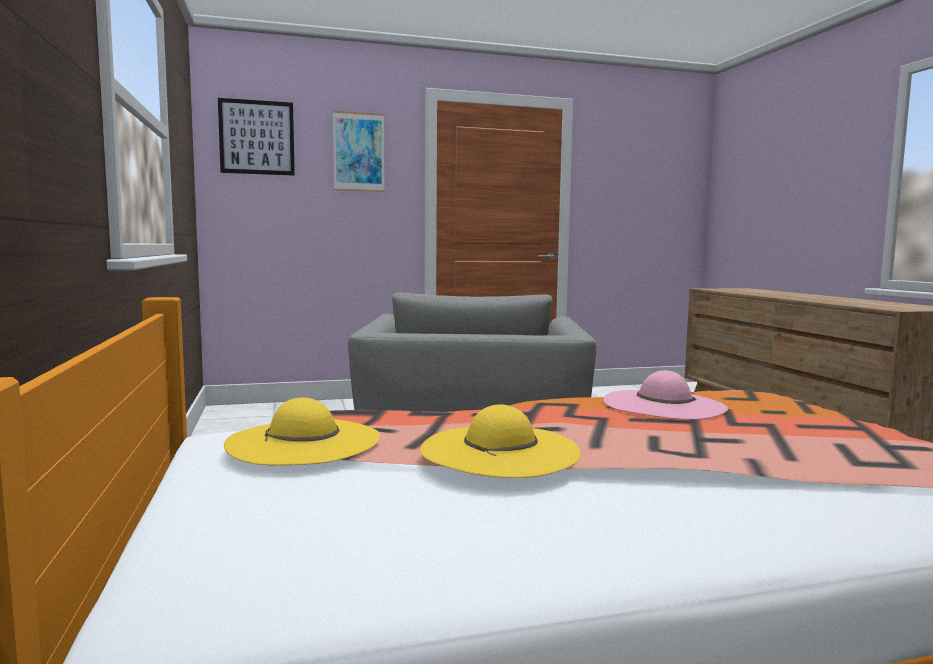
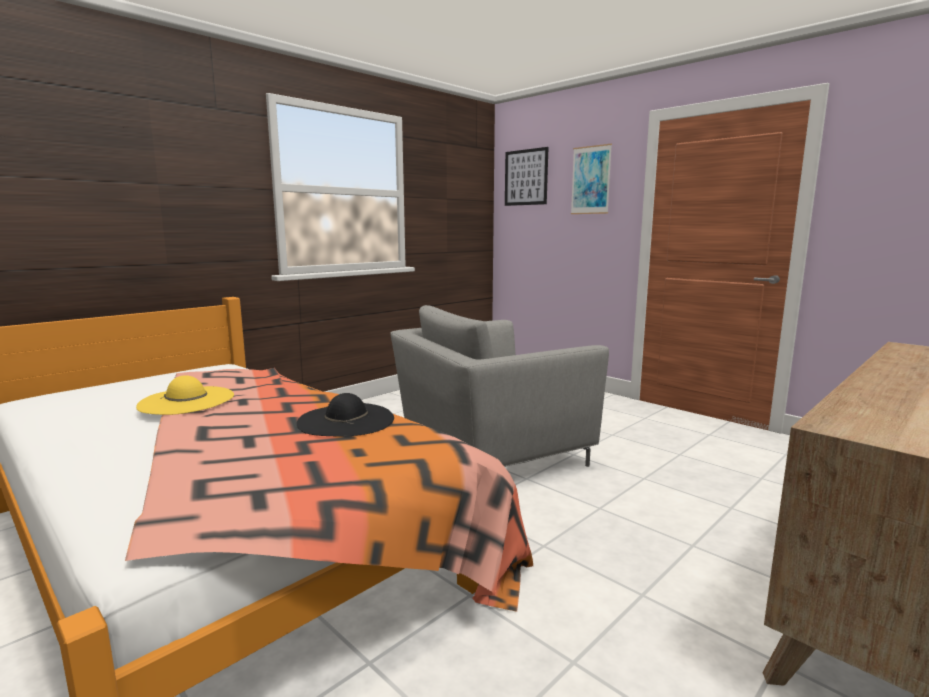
camera: 60 degrees right, 5 degrees up
yellow hat [224,398,380,465] -> none
pink hat [604,370,728,420] -> black hat [297,393,394,436]

